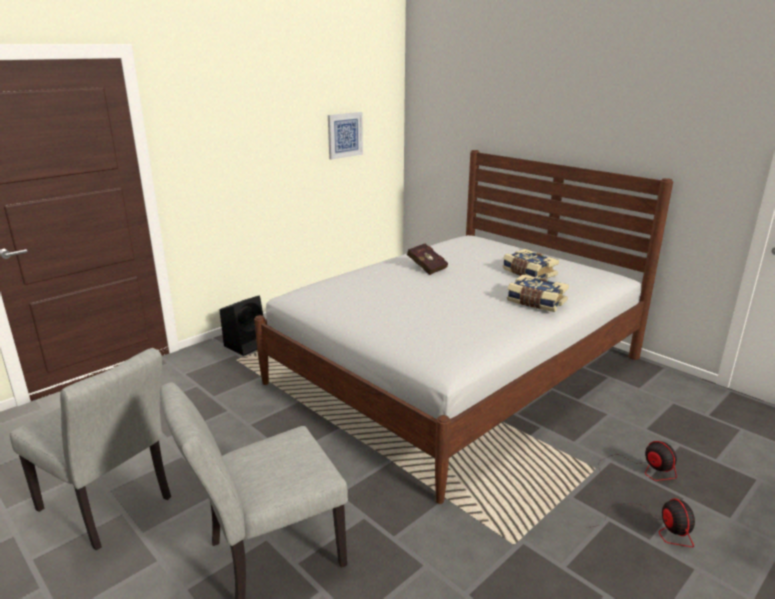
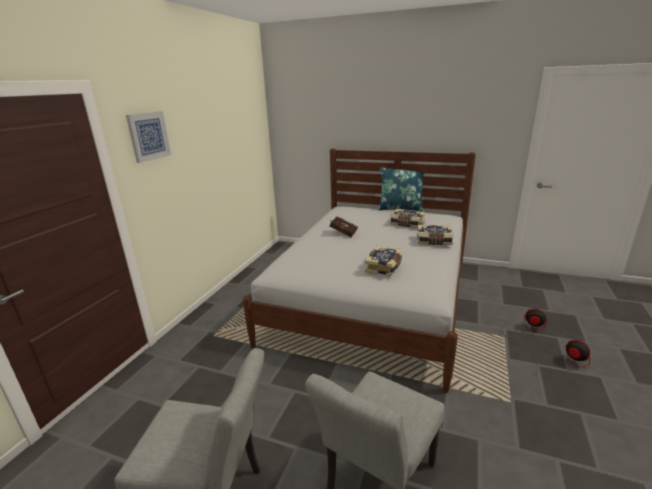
camera: 25 degrees left, 0 degrees up
black speaker [219,296,263,356] -> none
picture [328,112,363,160] -> picture moved to [126,111,171,163]
none -> book [365,246,402,277]
none -> blue pillow [378,167,424,212]

